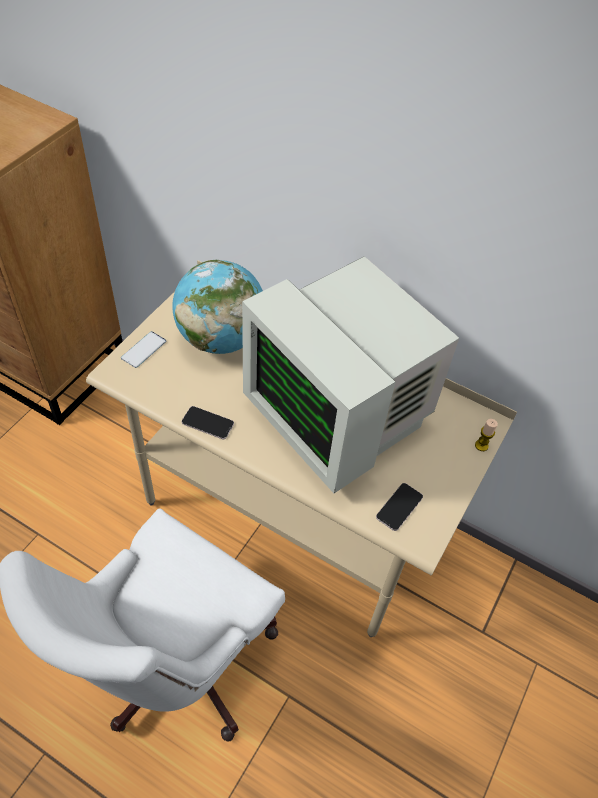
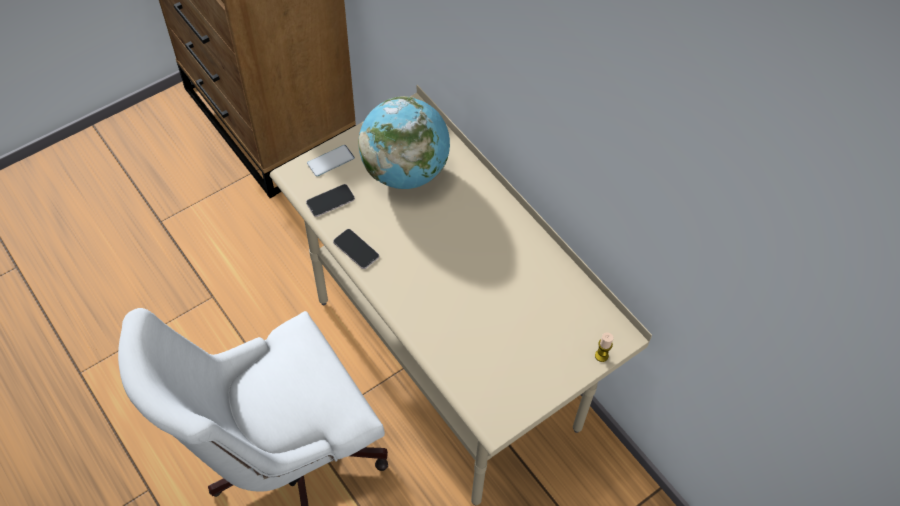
camera: 25 degrees right, 5 degrees up
monitor [242,256,459,493] -> none
phone [376,483,423,531] -> phone moved to [306,184,355,217]

